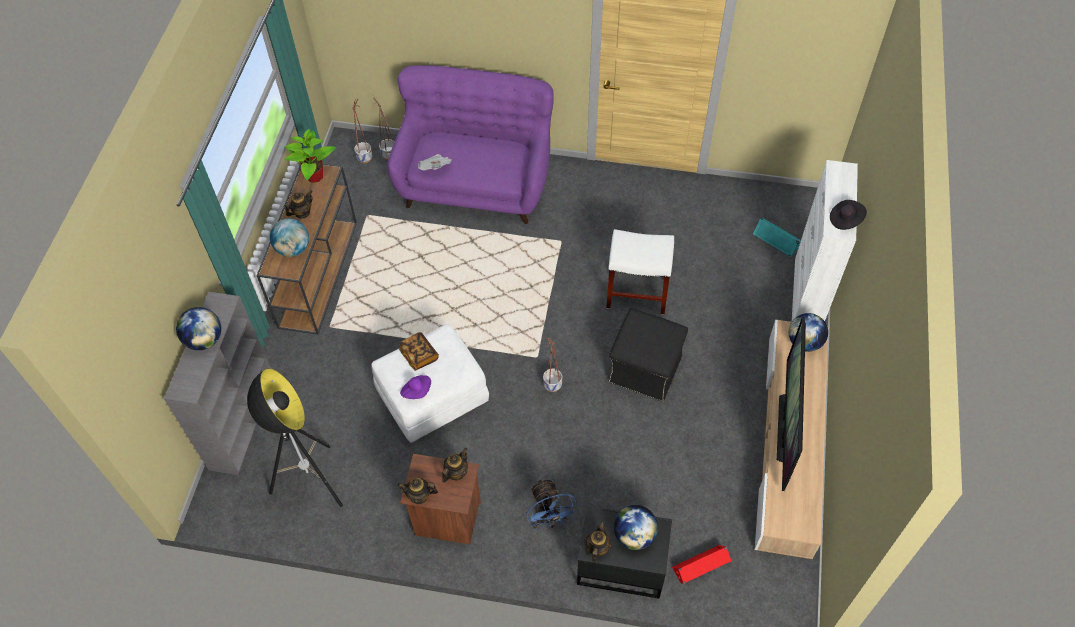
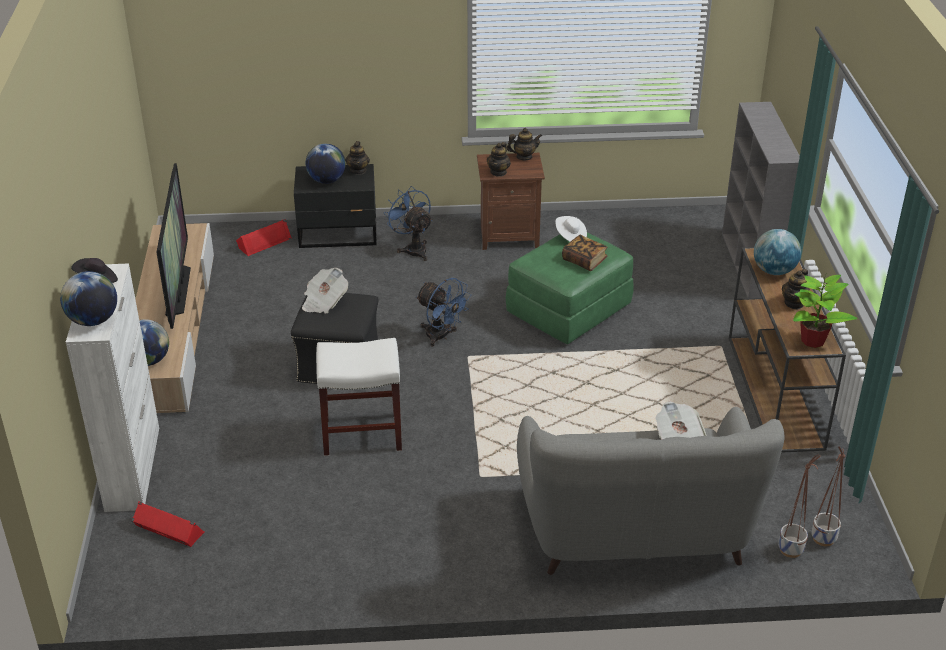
camera: 165 degrees right, 20 degrees down
globe [176,307,221,350] -> globe moved to [60,271,117,326]
floor lamp [247,368,343,507] -> none
white ottoman [371,324,489,443] -> green ottoman [506,232,634,344]
purple sofa [387,65,554,224] -> grey sofa [517,407,785,575]
purple hat [400,375,431,399] -> white hat [555,216,587,242]
planter [543,338,563,392] -> blue fan [416,278,471,347]
turquoise speaker [753,218,801,257] -> red speaker [132,502,204,547]
none -> newspaper [302,268,348,314]

